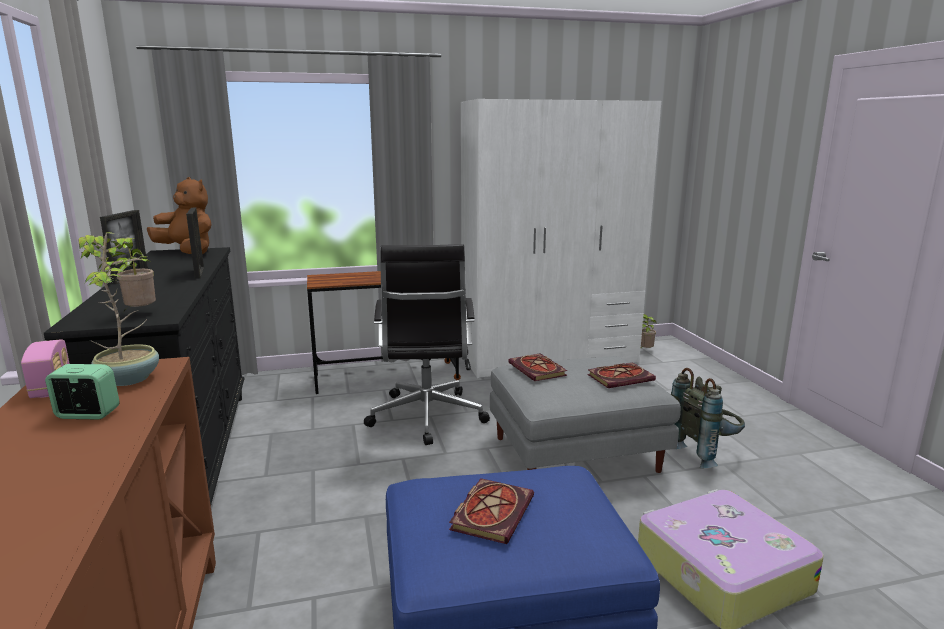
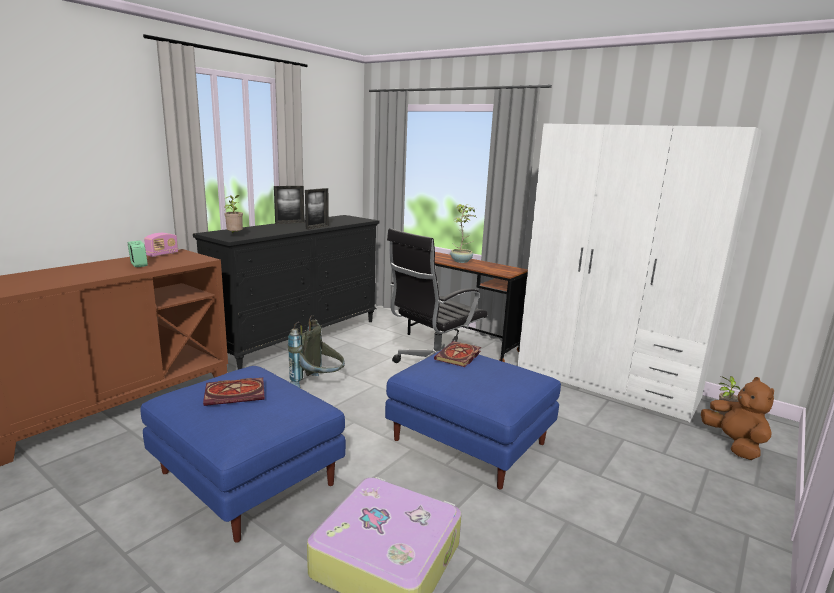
camera: 50 degrees right, 0 degrees up
potted plant [78,232,159,386] -> potted plant moved to [450,204,477,263]
brown plush toy [147,177,211,254] -> brown plush toy moved to [701,377,774,460]
grey ottoman [490,356,681,473] -> blue ottoman [385,349,561,489]
book [587,362,656,388] -> none
grey backpack [671,368,745,468] -> grey backpack moved to [288,315,345,388]

